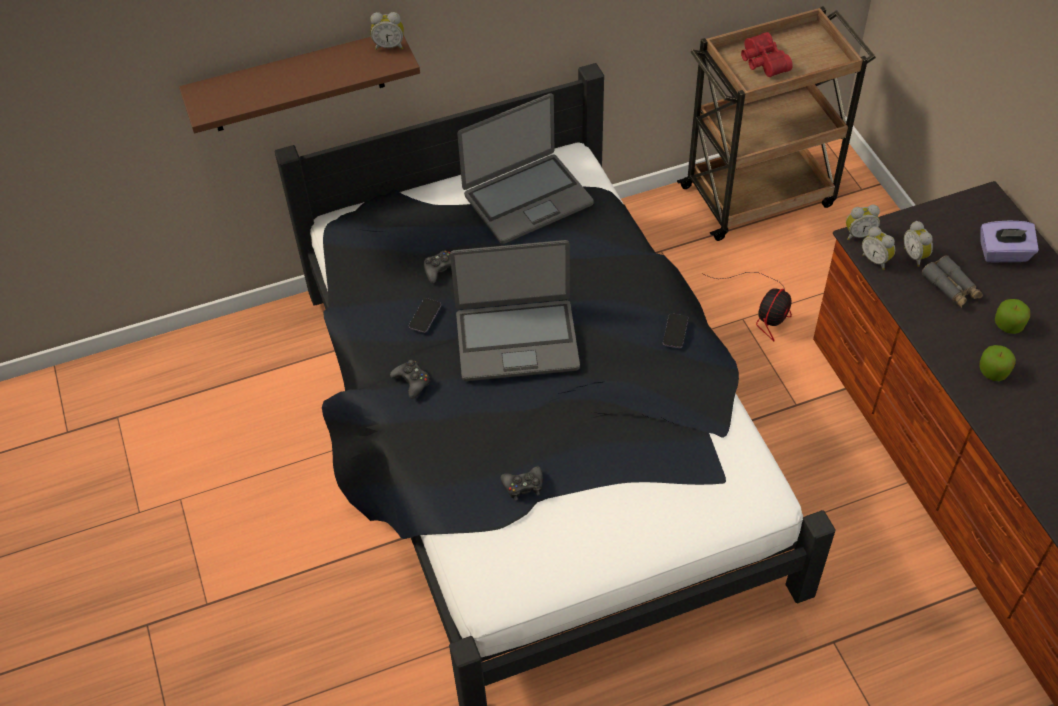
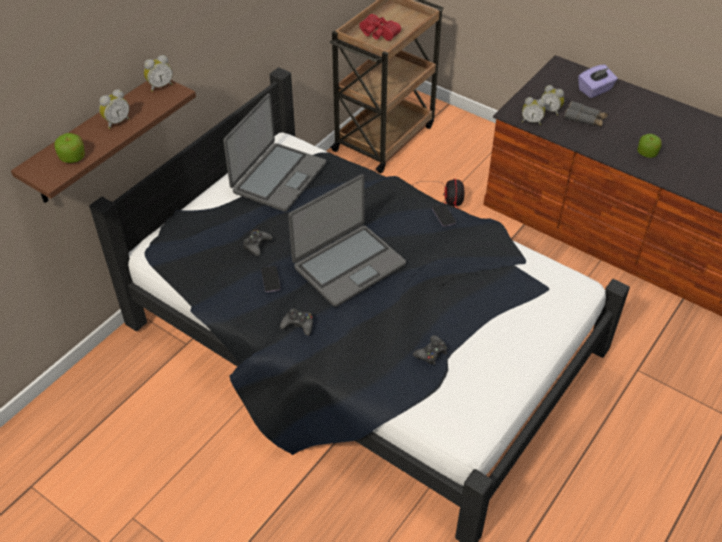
camera: 35 degrees left, 5 degrees down
alarm clock [846,205,880,240] -> alarm clock moved to [99,89,130,129]
apple [995,299,1030,334] -> apple moved to [55,133,85,163]

